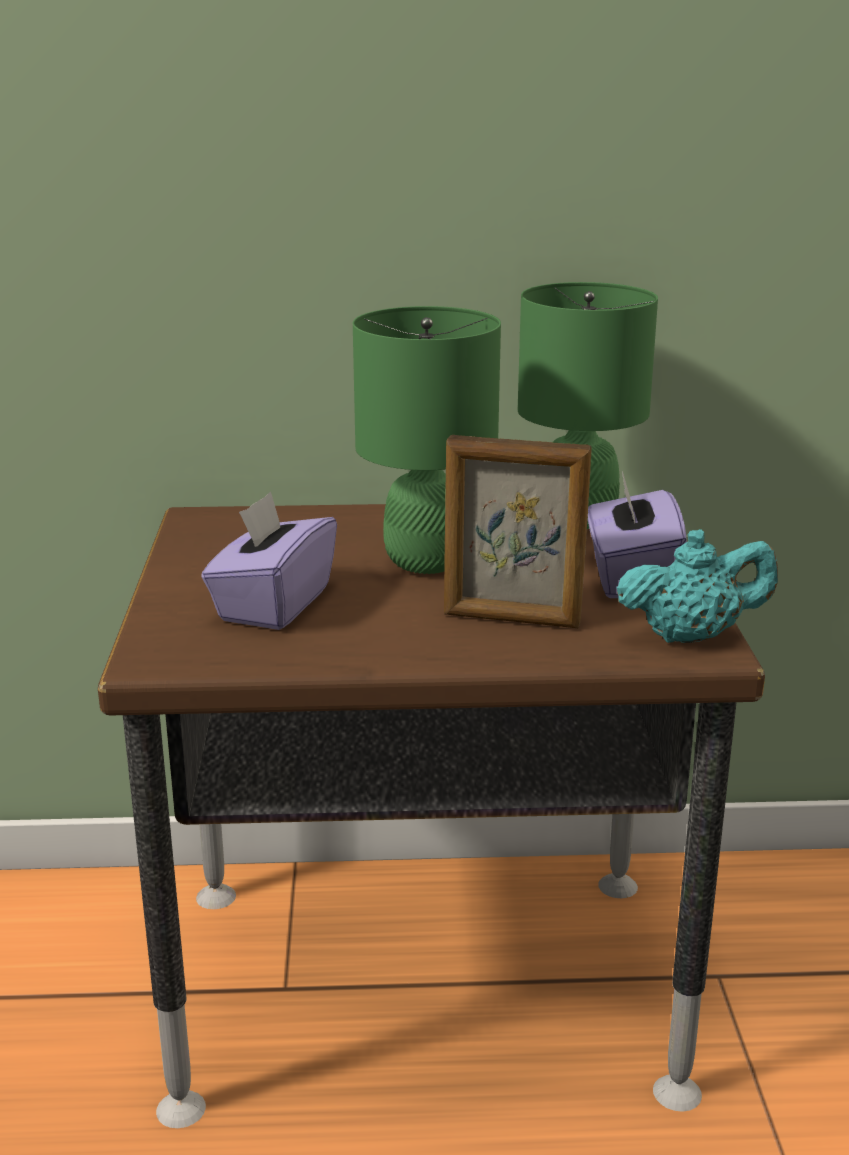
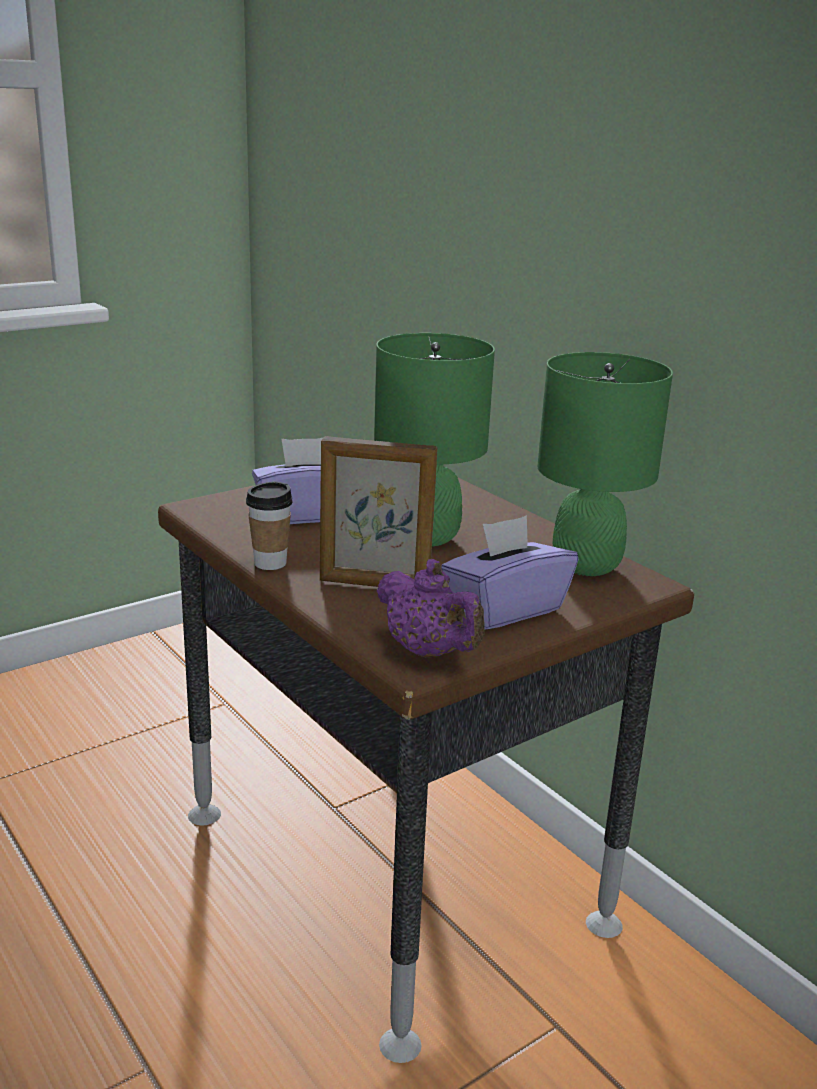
camera: 55 degrees right, 0 degrees up
picture frame [444,435,592,628] -> picture frame turned 60 degrees counterclockwise [320,436,437,587]
turquoise teapot [617,529,778,643] -> purple teapot [377,559,485,658]
none -> cup [246,482,293,570]

